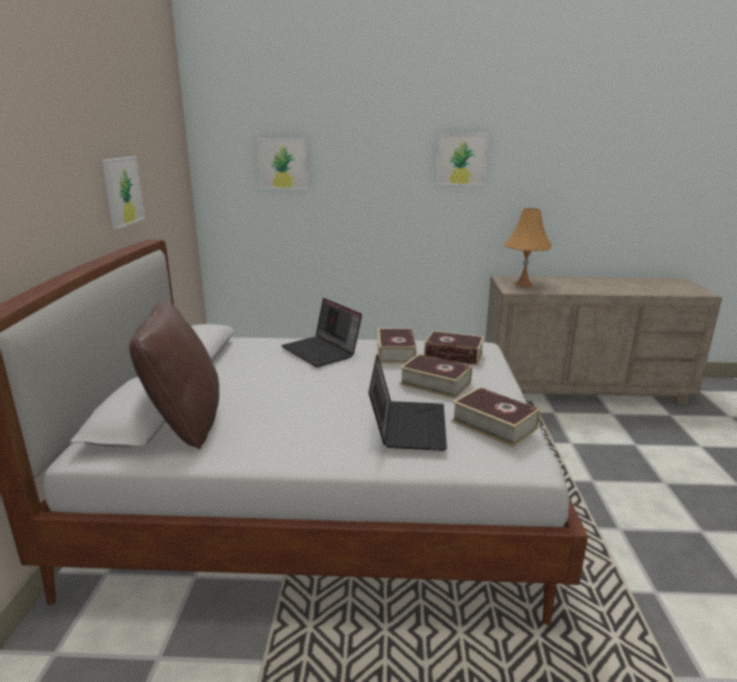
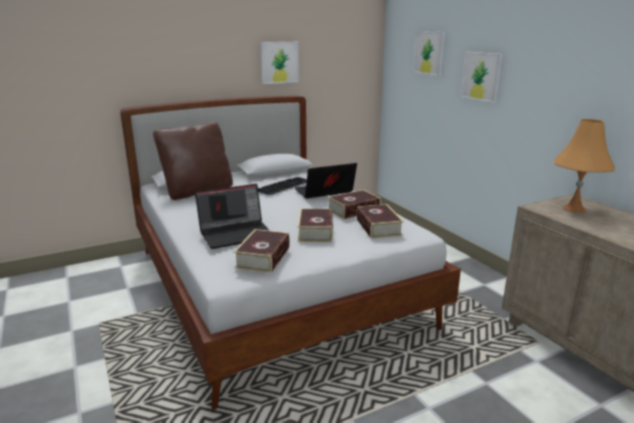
camera: 60 degrees right, 0 degrees up
laptop [281,298,362,367] -> laptop turned 45 degrees clockwise [294,163,357,198]
picture [436,133,489,185] -> picture moved to [461,52,503,103]
none -> keyboard [258,177,307,195]

